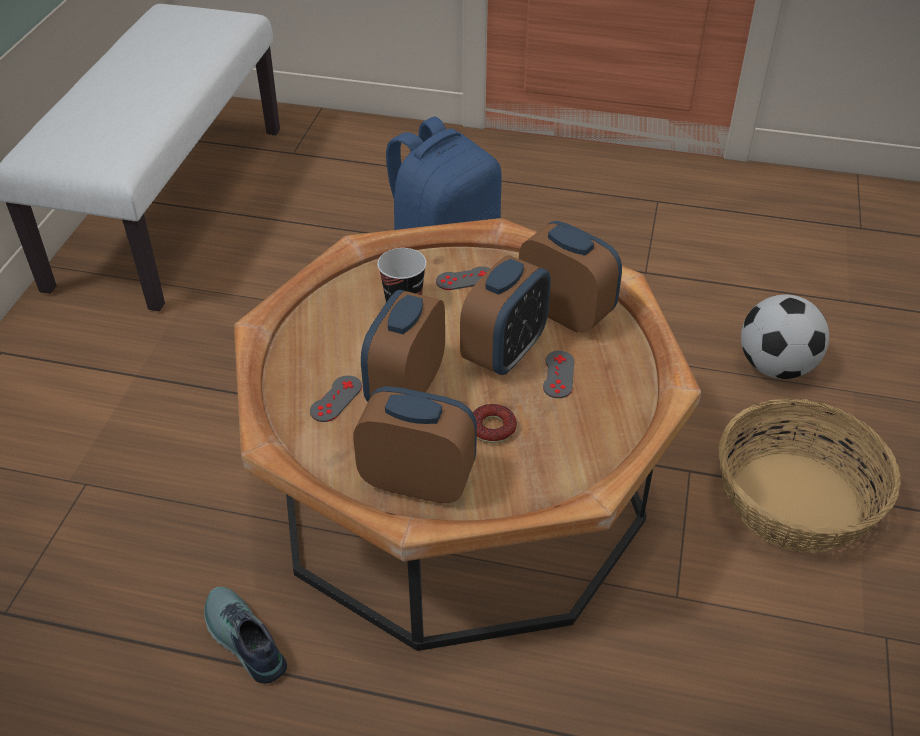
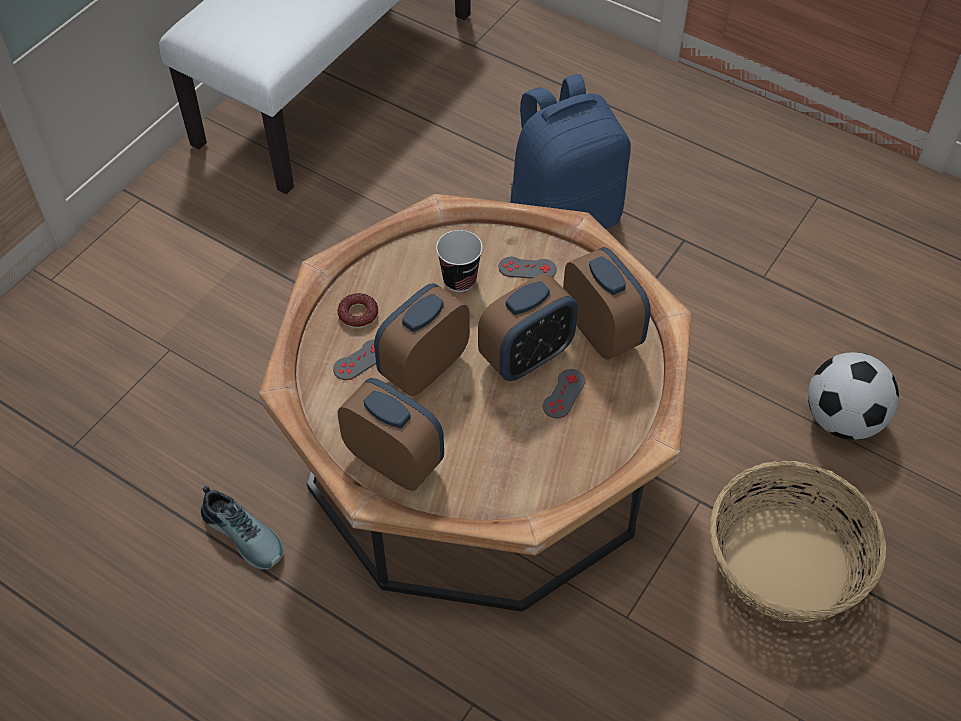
camera: 20 degrees right, 10 degrees up
shoe [204,587,287,684] -> shoe turned 150 degrees clockwise [201,486,284,570]
donut [473,404,517,443] -> donut moved to [338,293,378,328]

